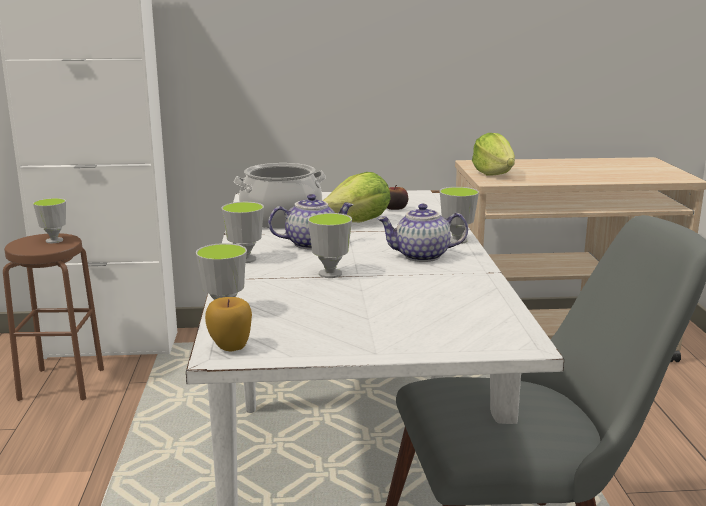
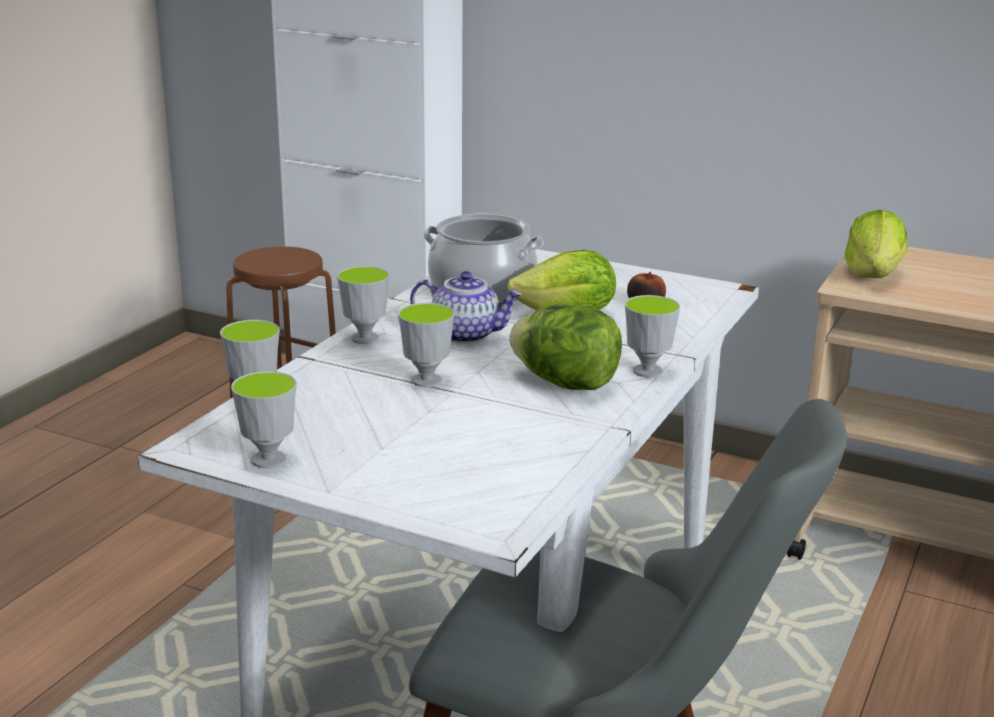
camera: 30 degrees right, 5 degrees up
cup [33,198,66,243] -> cup moved to [231,371,297,468]
apple [205,297,252,352] -> none
teapot [377,204,468,262] -> lettuce [509,303,622,390]

